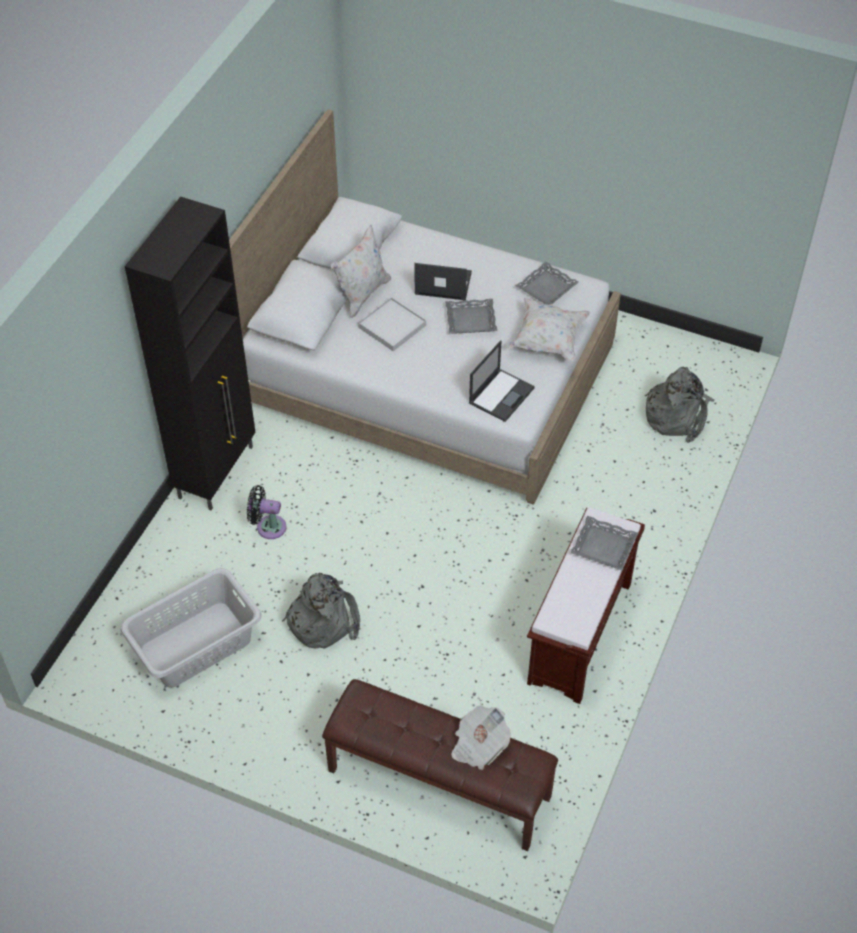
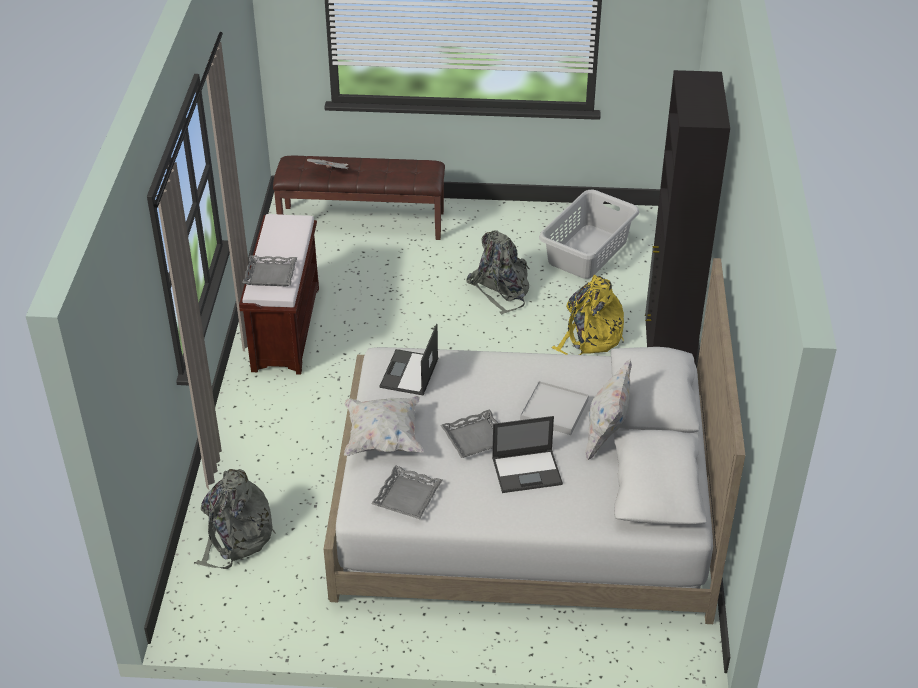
camera: 160 degrees right, 10 degrees down
black fan [247,485,286,539] -> yellow backpack [552,275,624,355]

